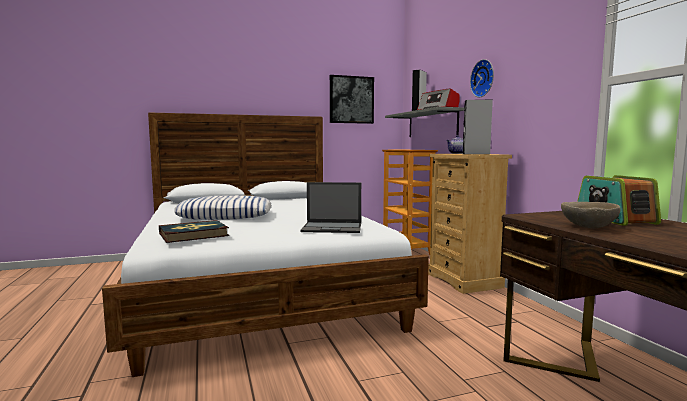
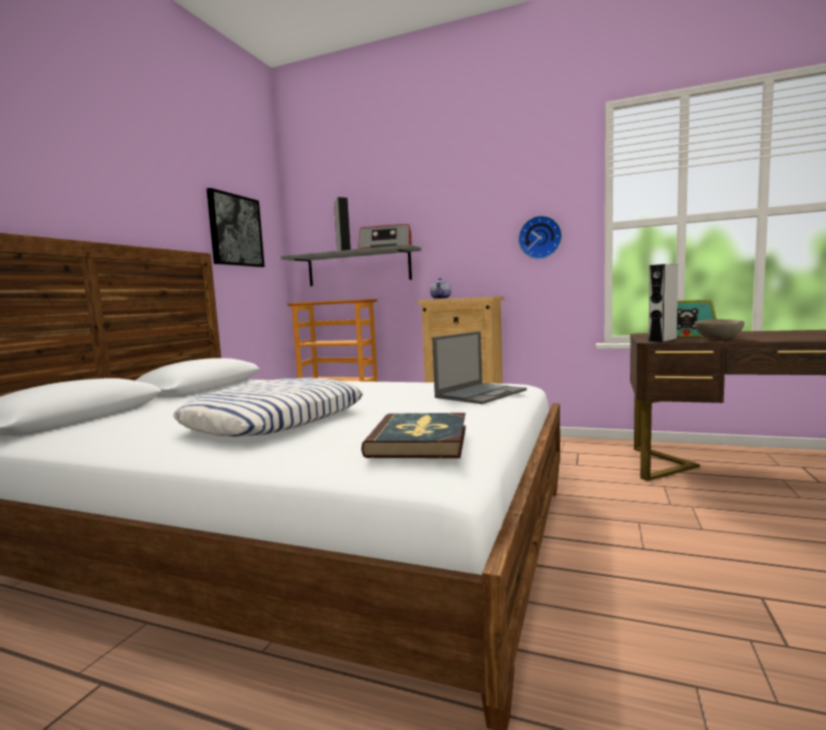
camera: 50 degrees left, 0 degrees up
grey speaker [463,100,493,155] -> grey speaker moved to [648,264,678,342]
wall clock [470,59,494,97] -> wall clock moved to [518,215,562,259]

